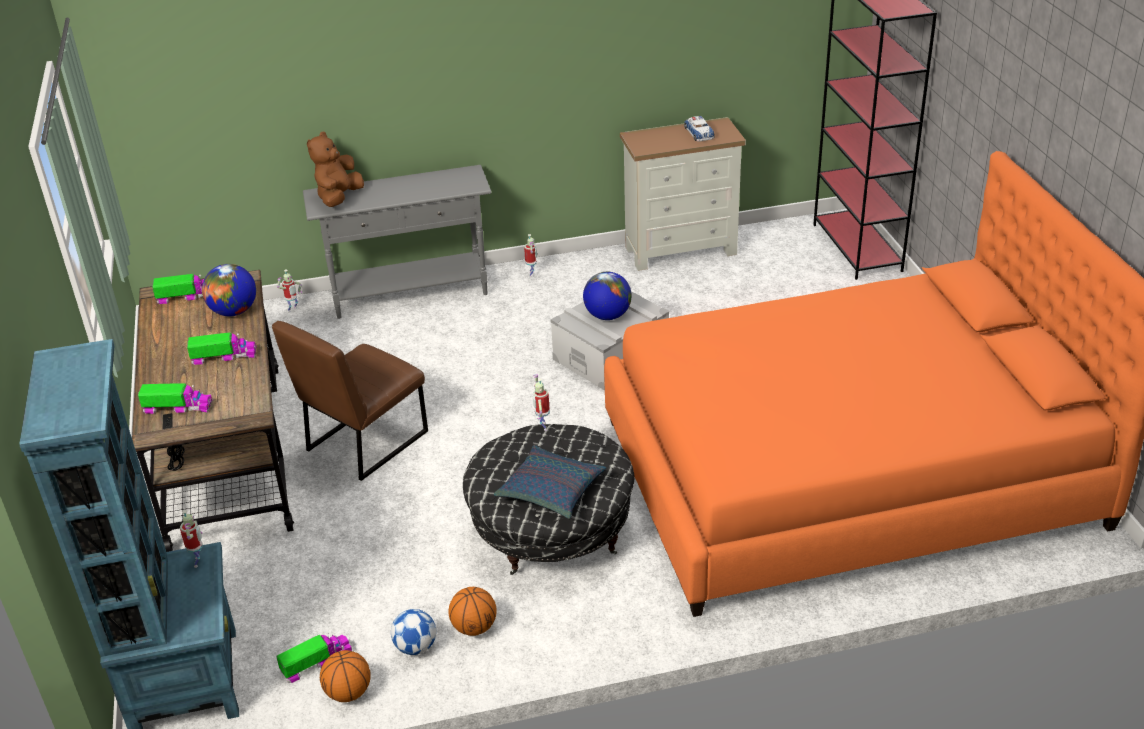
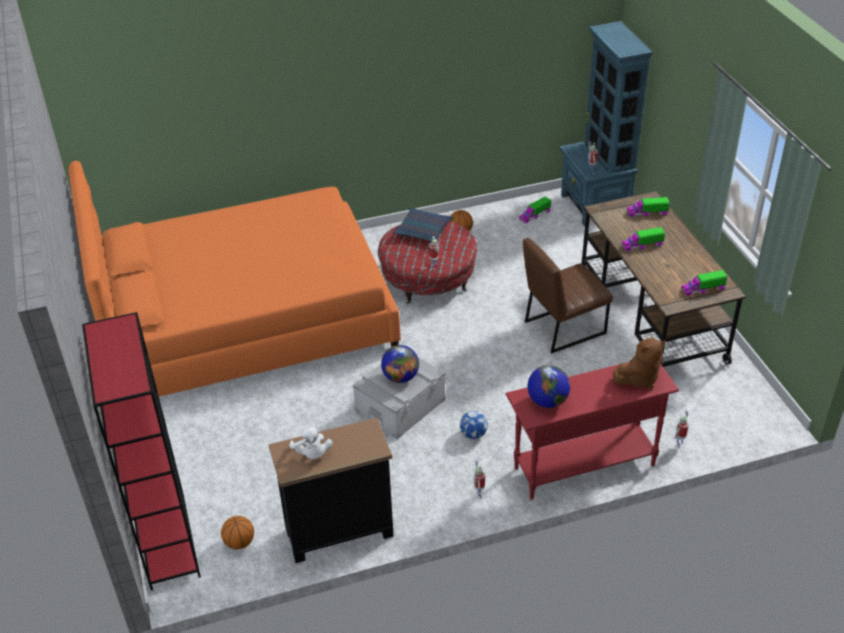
camera: 175 degrees right, 5 degrees up
globe [202,264,256,316] -> globe moved to [528,365,570,408]
brown chair [272,321,428,481] -> brown chair turned 150 degrees counterclockwise [523,238,613,353]
grey console table [303,165,492,319] -> red console table [505,362,679,500]
brown plush toy [307,131,364,207] -> brown plush toy turned 45 degrees clockwise [613,337,666,389]
basketball [320,650,371,702] -> basketball moved to [221,516,254,550]
football [391,609,436,655] -> football moved to [460,411,488,439]
black ottoman [463,424,635,575] -> red ottoman [378,221,477,304]
white dresser [620,117,746,271] -> black dresser [268,418,394,563]
toy car [684,116,715,142] -> white plush toy [289,426,333,460]

